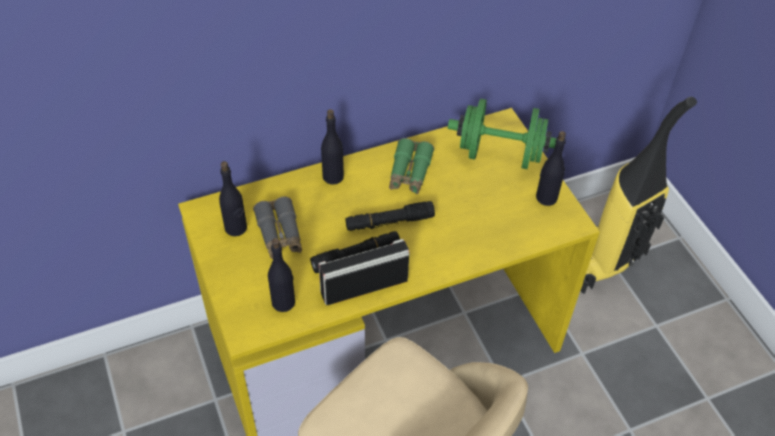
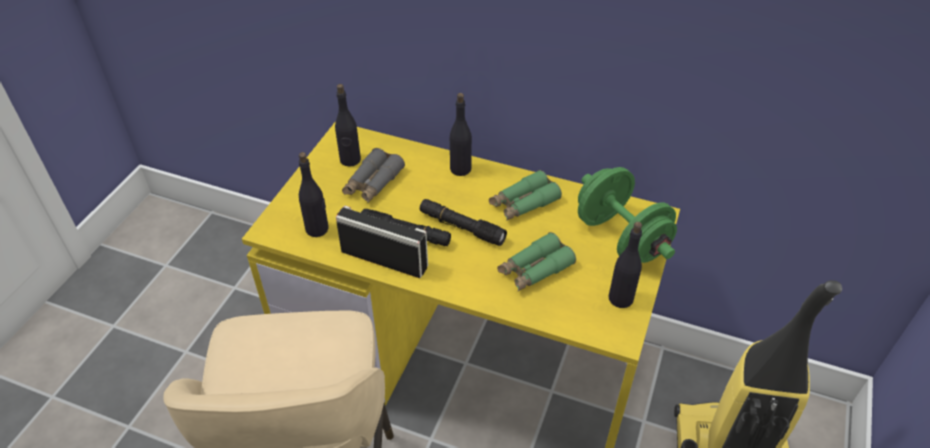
camera: 45 degrees right, 5 degrees down
none -> green binoculars [497,232,576,291]

